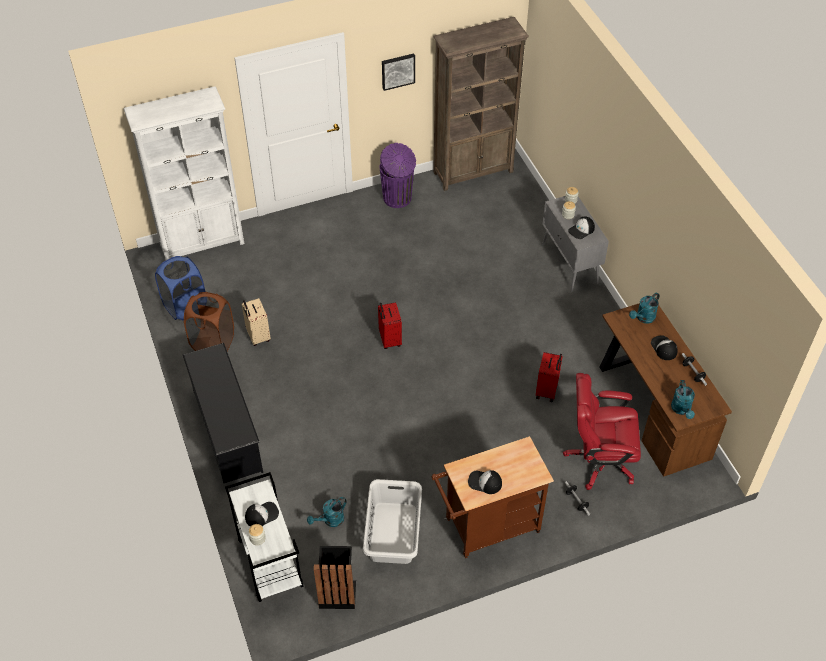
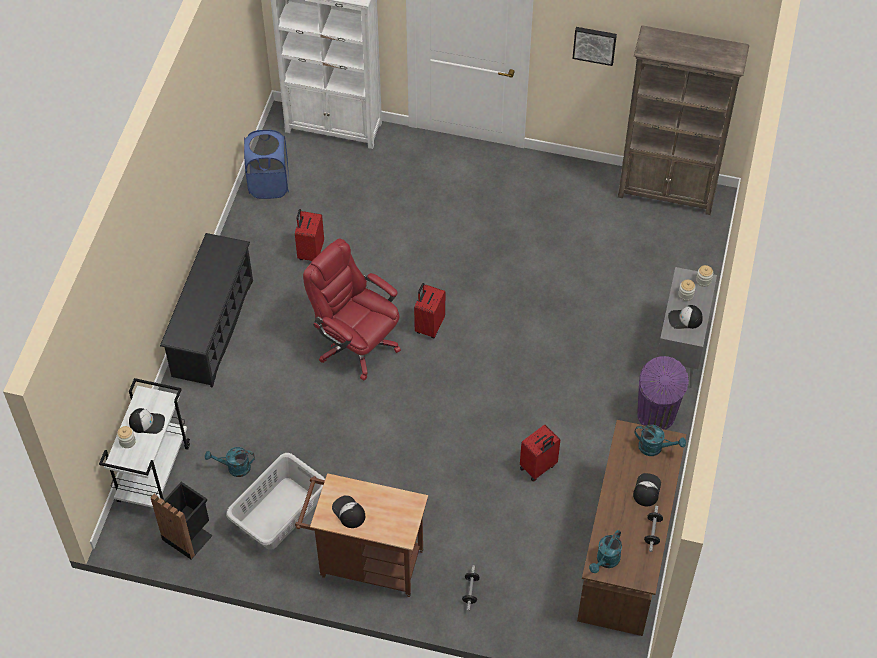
camera: 35 degrees right, 5 degrees up
brown laundry basket [184,292,234,351] -> none
beige suitcase [242,298,271,346] -> red suitcase [295,209,324,261]
purple trash can [379,143,416,208] -> purple trash can moved to [638,356,689,430]
red office chair [563,373,641,490] -> red office chair moved to [303,238,401,381]
turquoise watering can [629,293,660,323] -> turquoise watering can turned 150 degrees counterclockwise [634,425,686,456]

